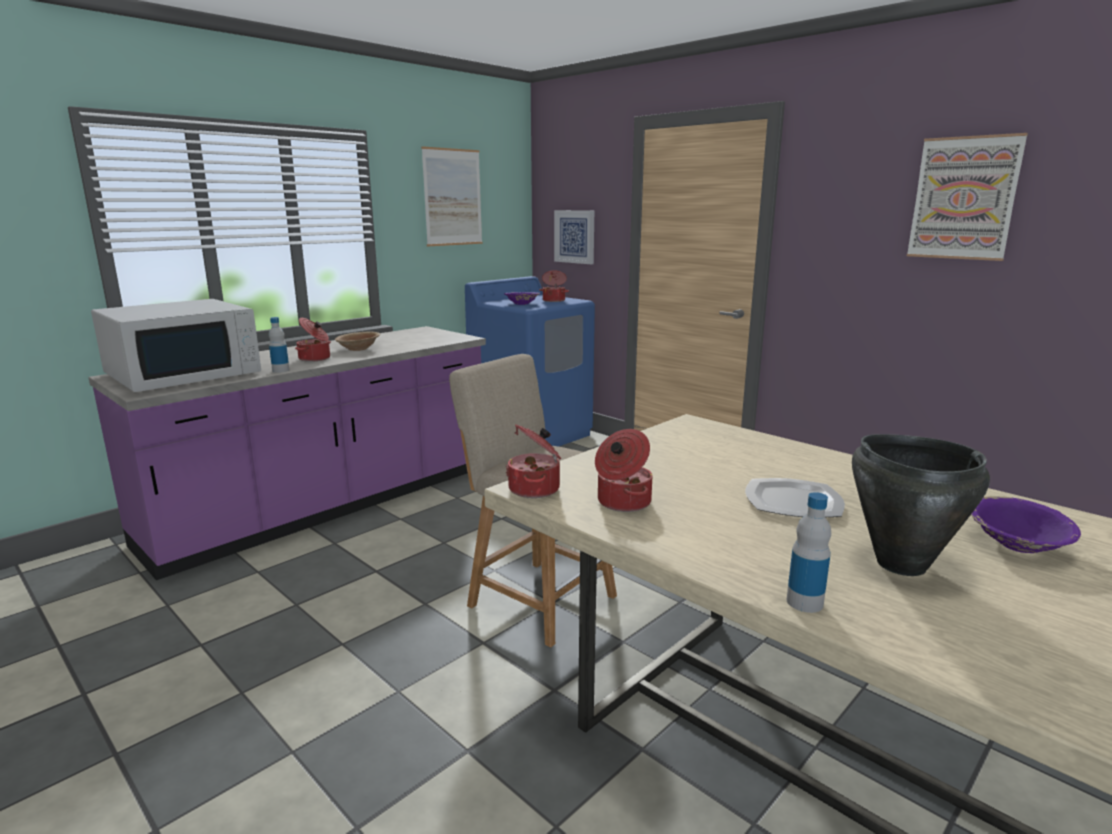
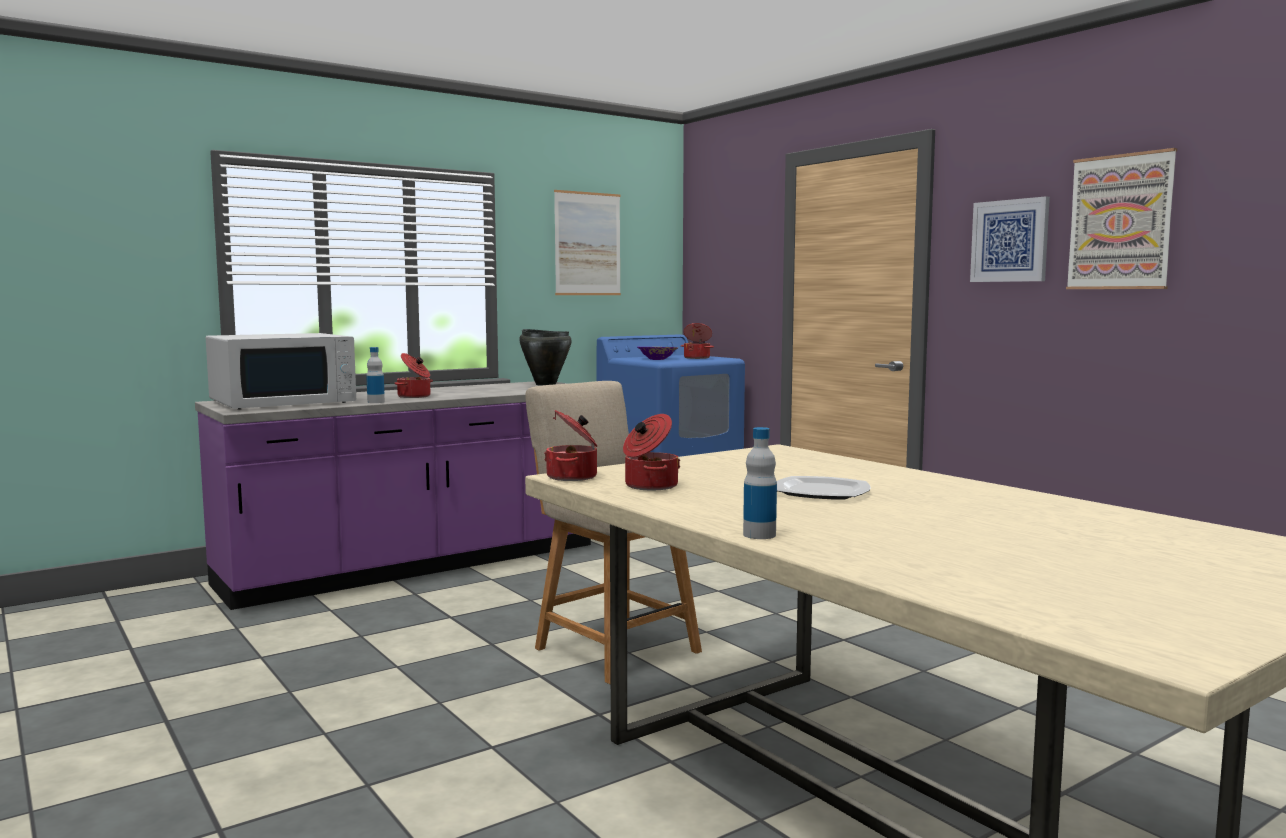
camera: 10 degrees right, 10 degrees down
brown bowl [335,332,380,351] -> none
picture [554,210,594,264] -> picture moved to [970,196,1050,282]
black cooking pot [852,434,990,576] -> black cooking pot moved to [519,329,571,386]
purple bowl [971,496,1081,553] -> none

